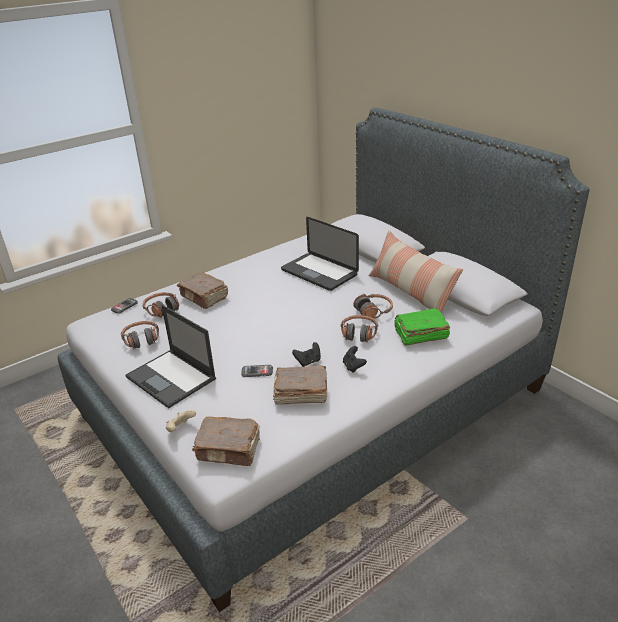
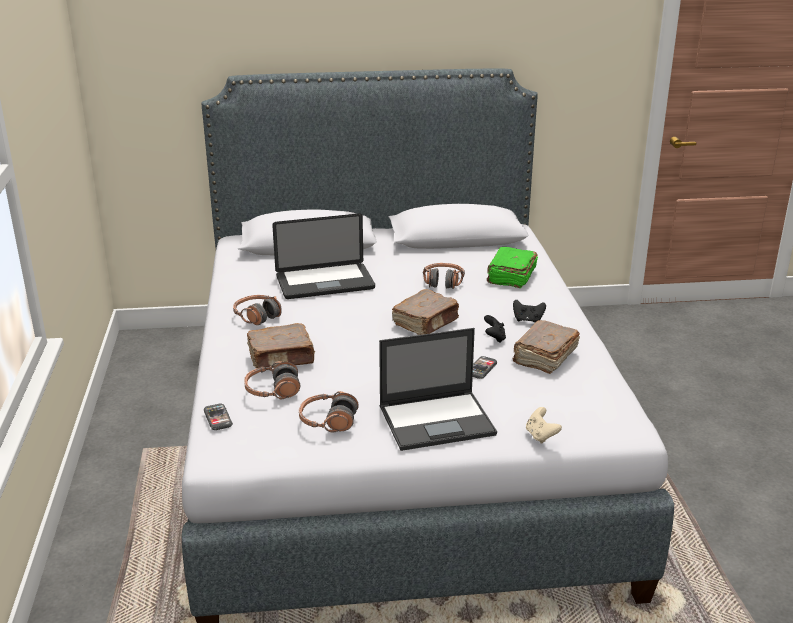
camera: 60 degrees left, 5 degrees down
brown book [192,417,260,466] -> brown book moved to [392,289,459,335]
headphones [341,315,378,343] -> headphones moved to [233,295,282,325]
pillow [369,231,463,313] -> none

